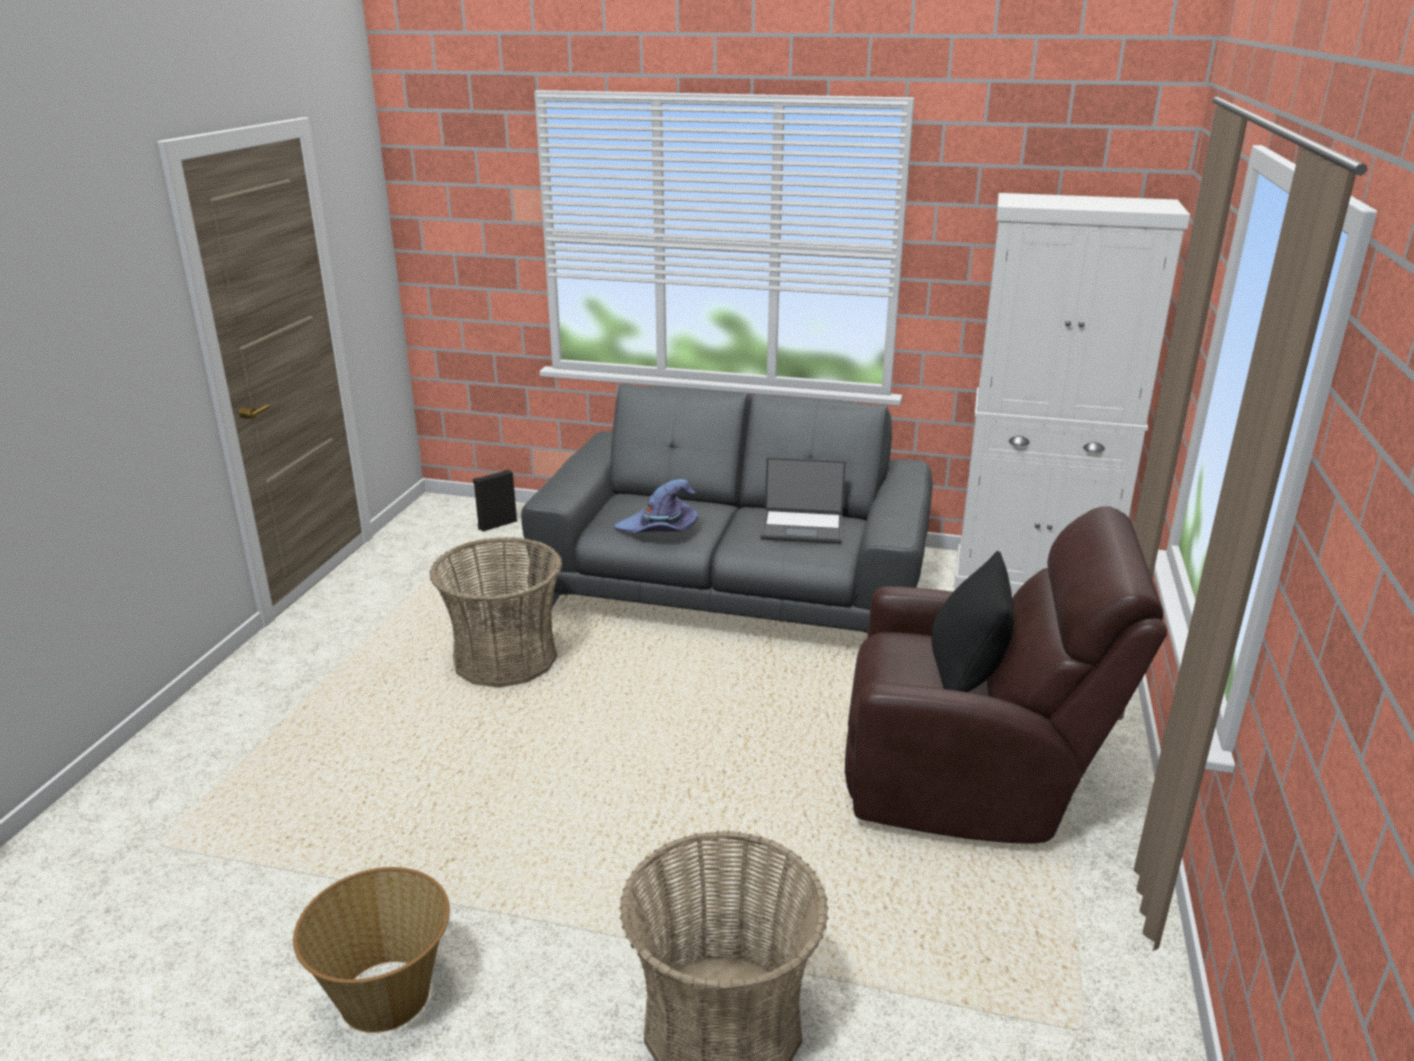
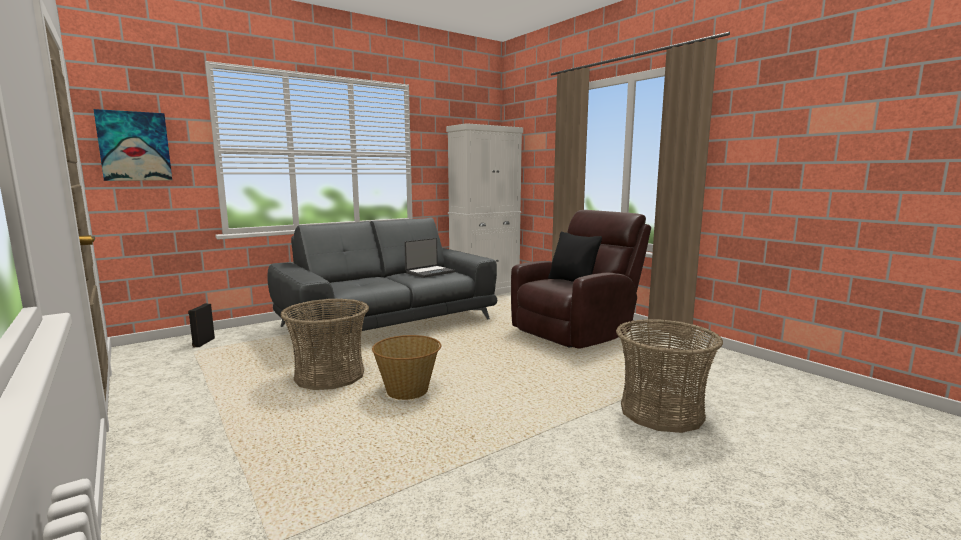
camera: 50 degrees left, 15 degrees down
basket [293,867,450,1033] -> basket moved to [372,335,441,400]
purple hat [614,479,698,533] -> none
none -> picture [93,109,172,181]

